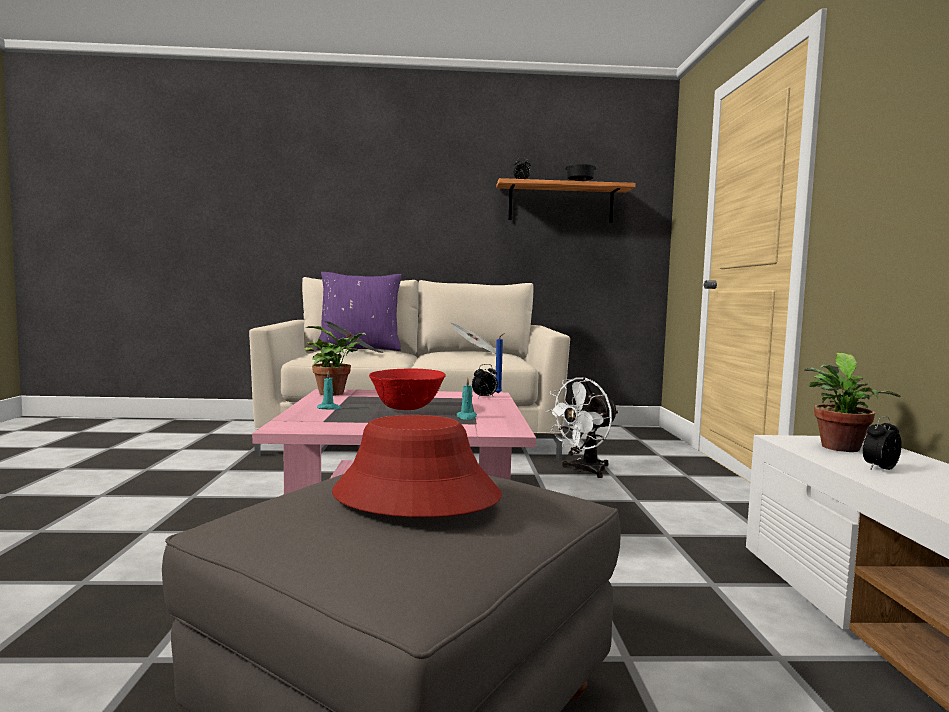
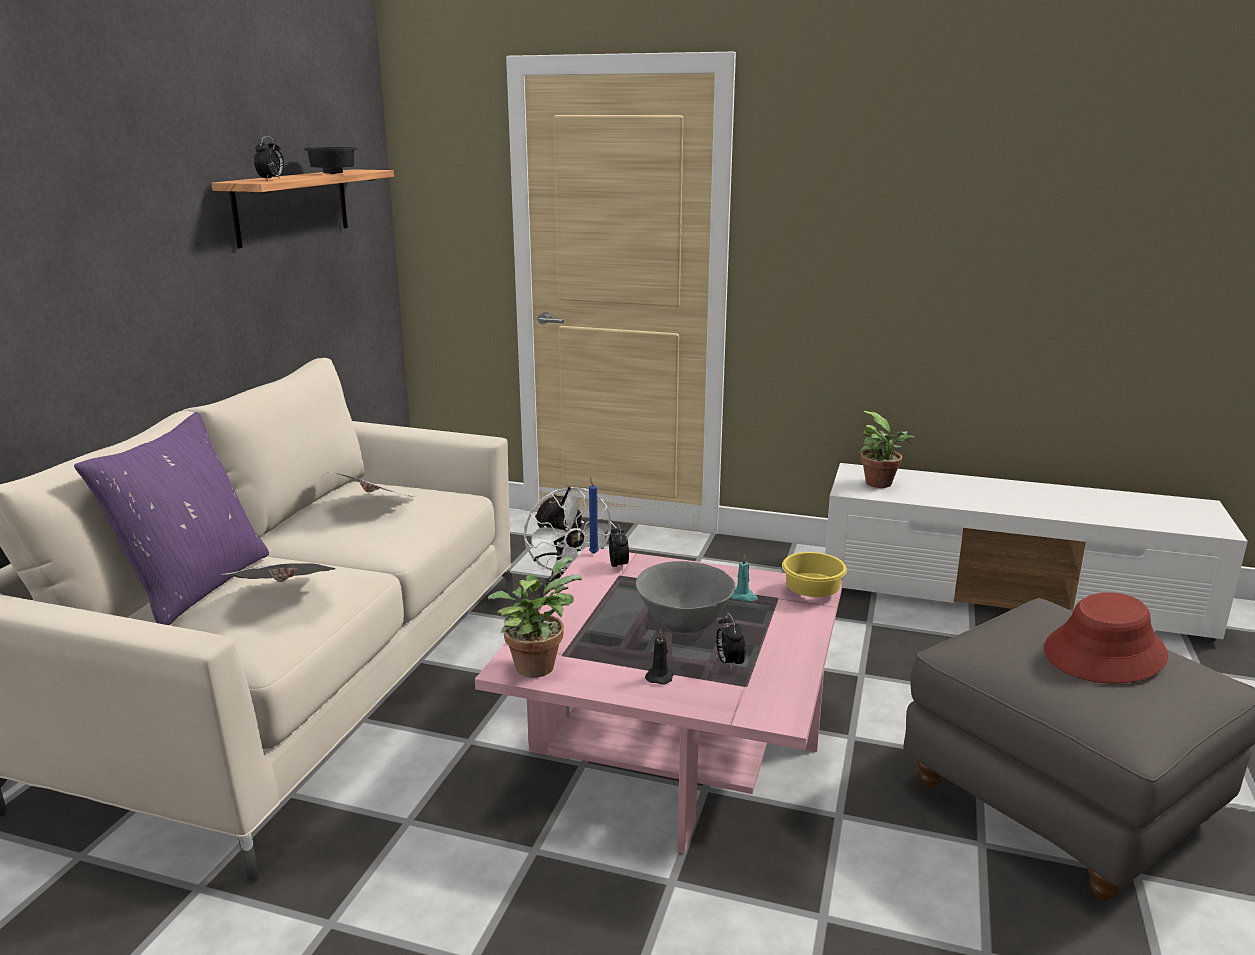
camera: 70 degrees left, 15 degrees up
turquoise candle [317,370,341,410] -> black candle [645,629,674,685]
red bowl [369,369,446,410] -> grey bowl [636,561,736,633]
alarm clock [863,416,902,470] -> alarm clock moved to [716,613,745,670]
none -> yellow bowl [782,552,847,597]

